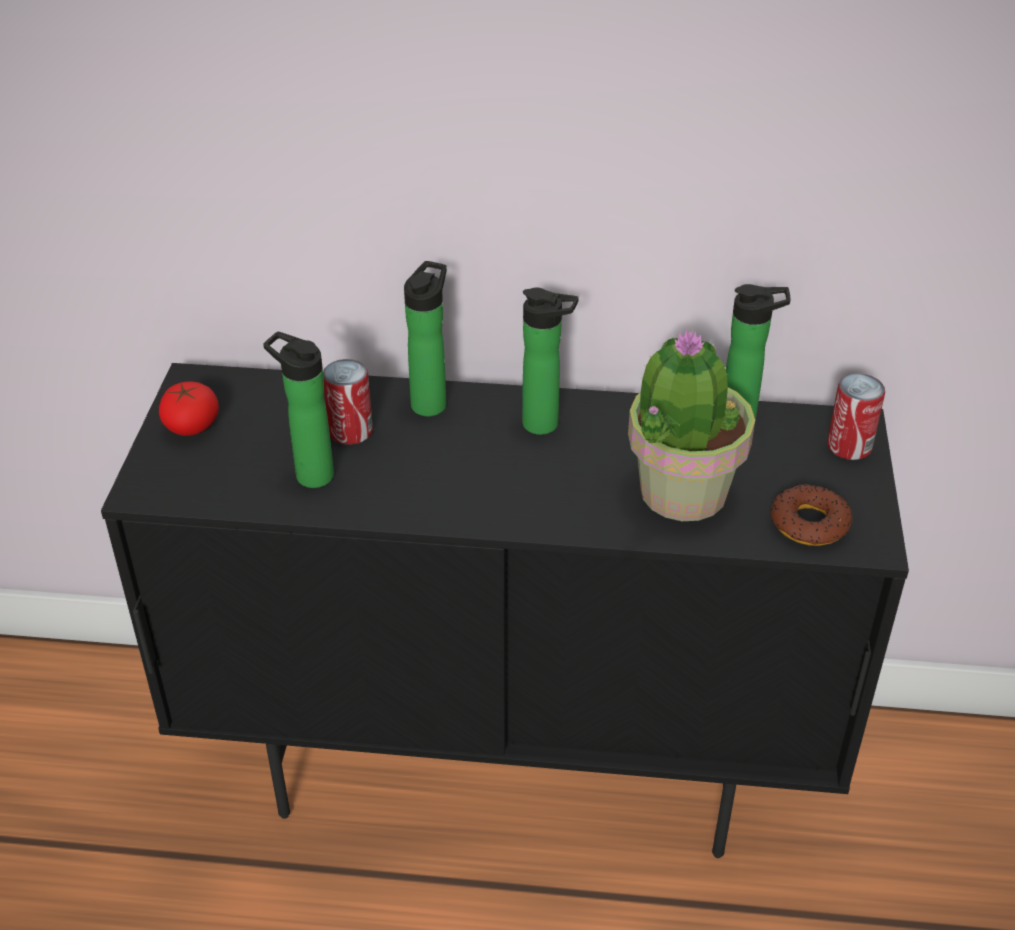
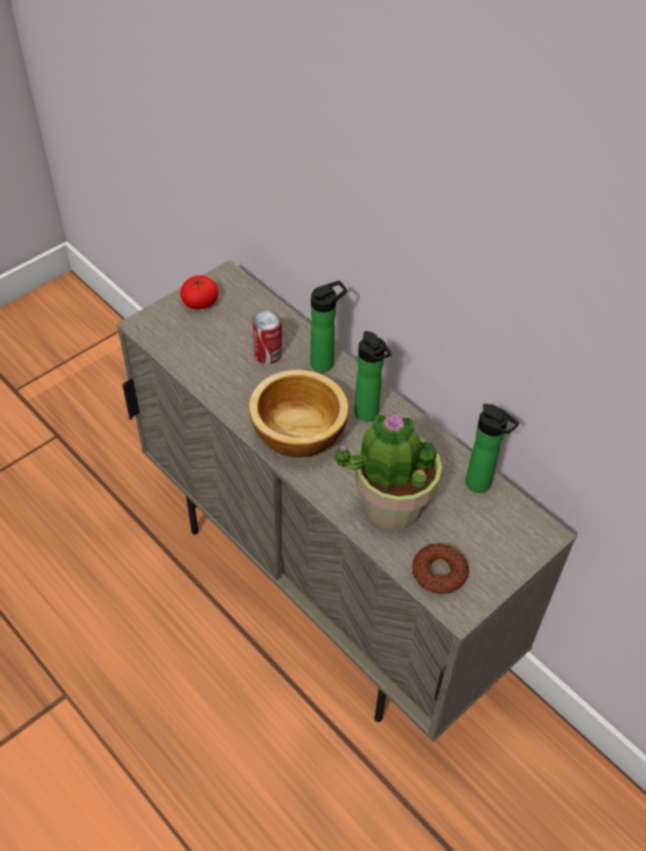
camera: 40 degrees right, 10 degrees up
black cabinet [101,363,909,858] -> beige cabinet [117,260,577,742]
bottle [263,332,334,488] -> none
can [827,373,885,460] -> none
none -> bowl [249,370,349,458]

